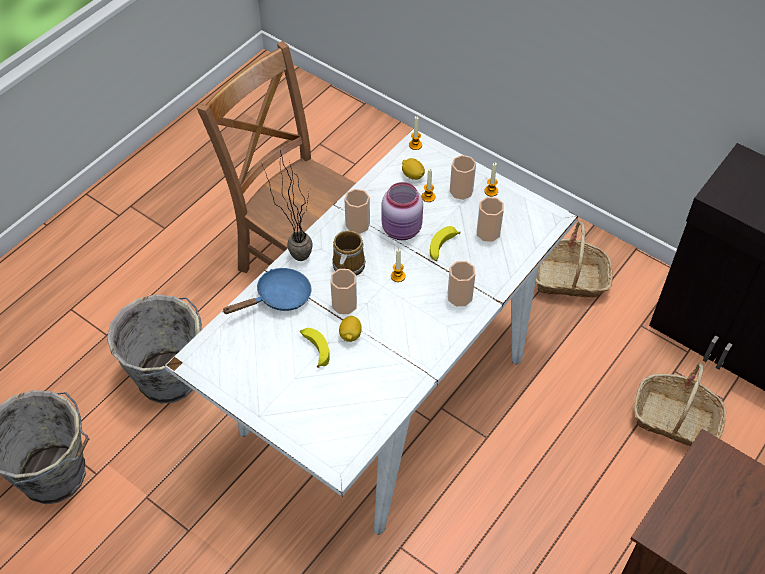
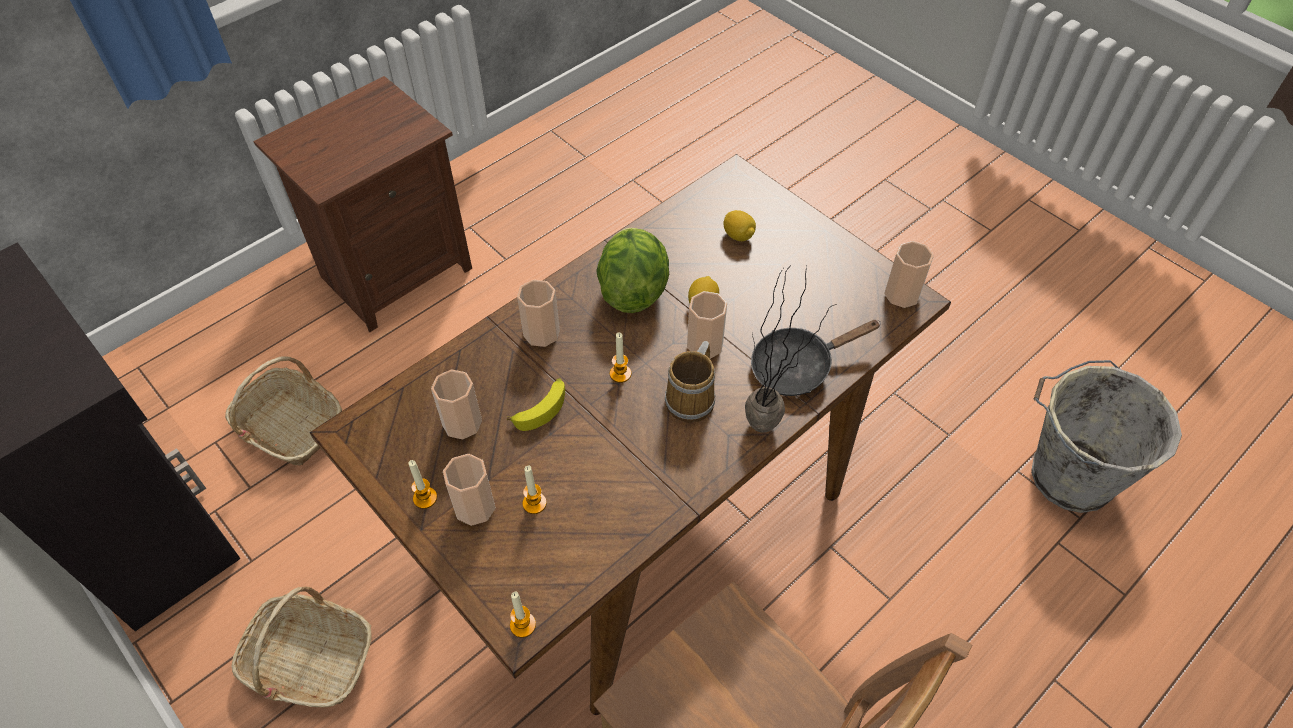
camera: 170 degrees left, 0 degrees up
grey bucket [107,294,202,404] -> none
white dining table [165,129,578,535] -> brown dining table [310,154,951,715]
blue frying pan [222,268,311,314] -> black frying pan [751,320,881,396]
banana [300,328,330,368] -> none
cup [344,189,370,234] -> cup moved to [884,241,934,308]
pink jar [382,182,423,240] -> none
lemon [402,158,425,180] -> lemon moved to [723,210,756,241]
none -> lettuce [596,228,669,313]

